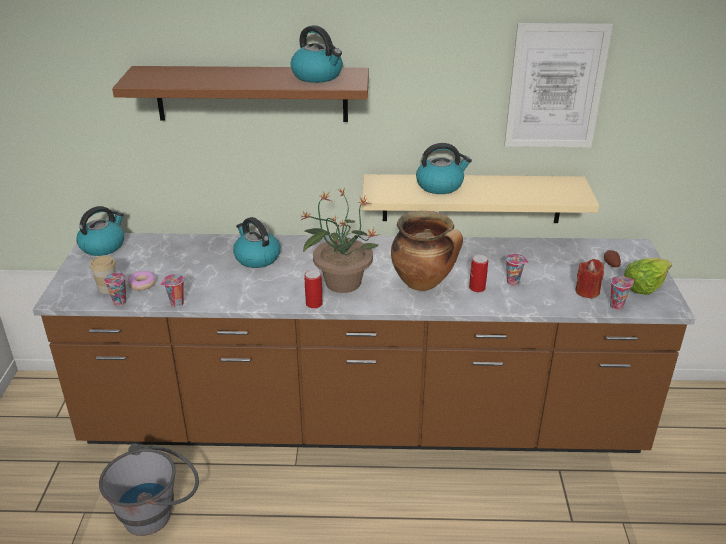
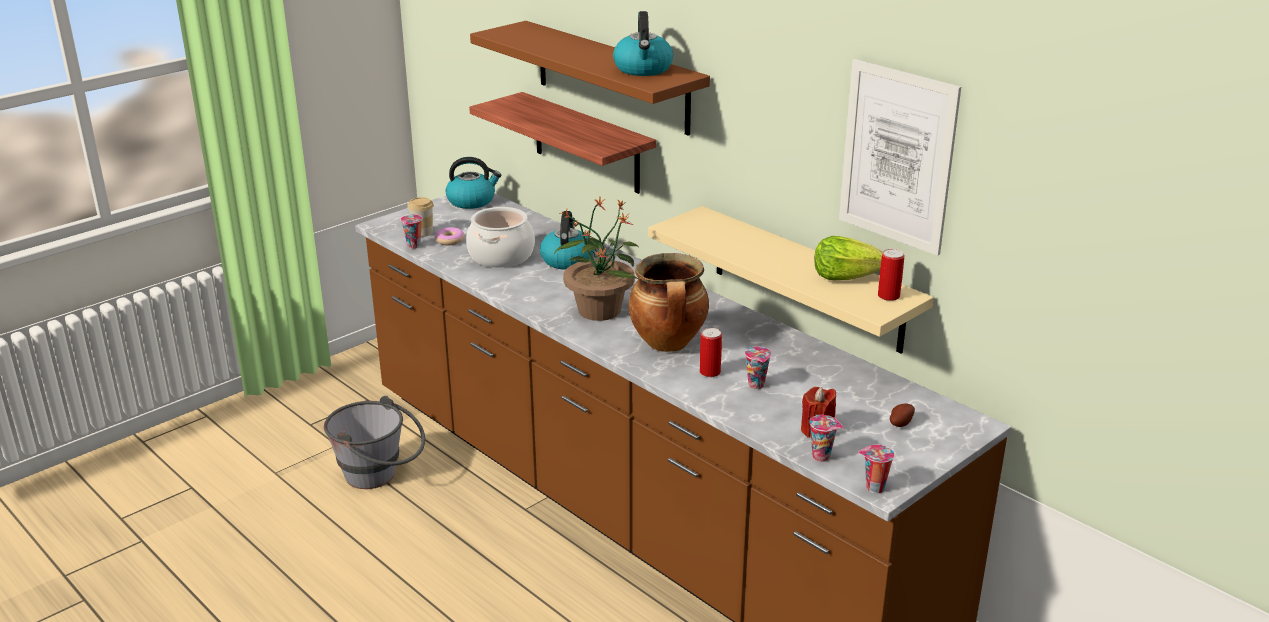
camera: 45 degrees right, 5 degrees down
cup [160,274,184,307] -> cup moved to [858,445,895,494]
can [305,270,323,309] -> can moved to [878,249,904,301]
kettle [416,143,472,194] -> none
lettuce [624,258,672,295] -> lettuce moved to [814,236,883,280]
none -> cooking pot [466,207,535,268]
none -> shelf [469,92,656,194]

